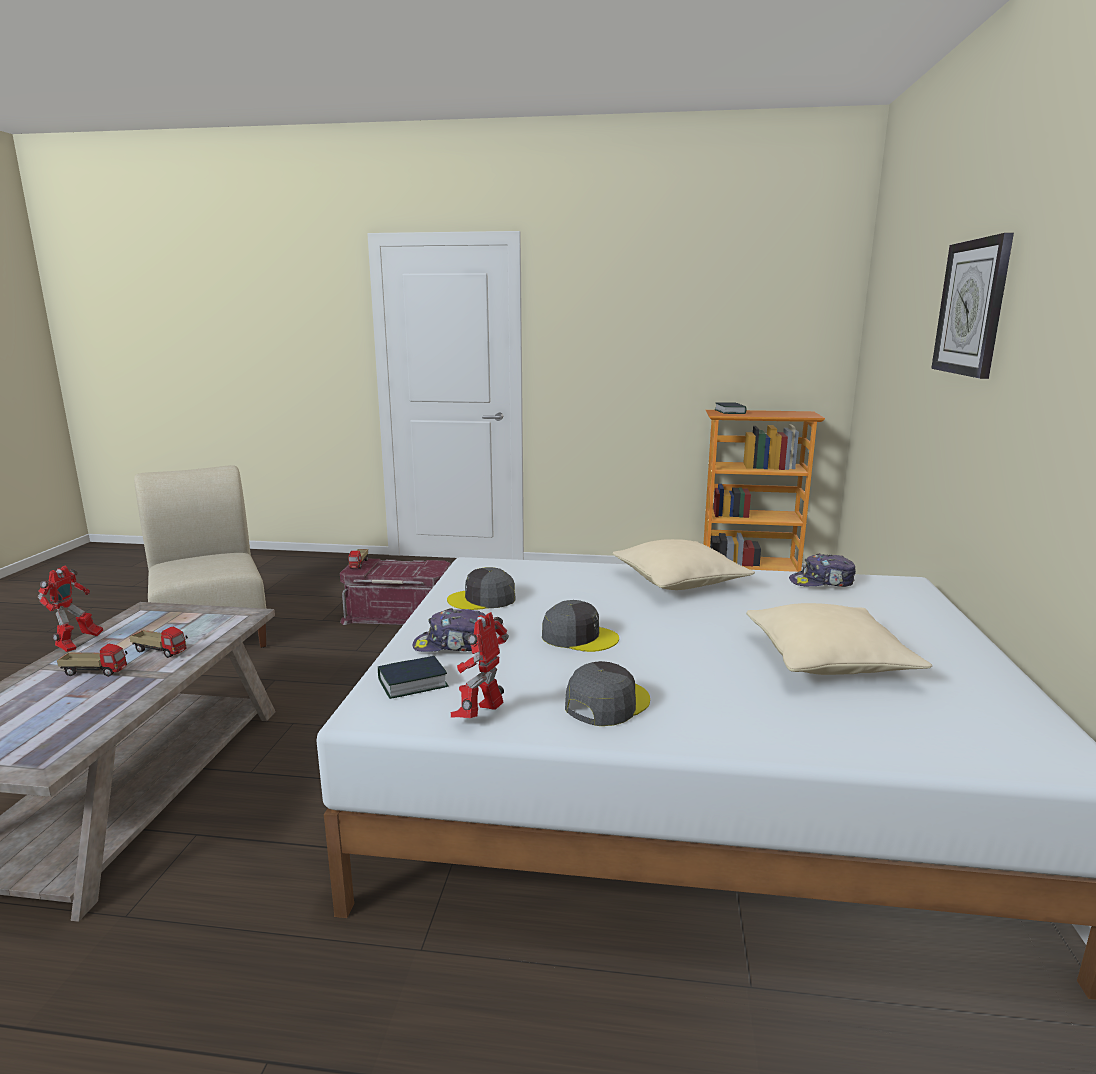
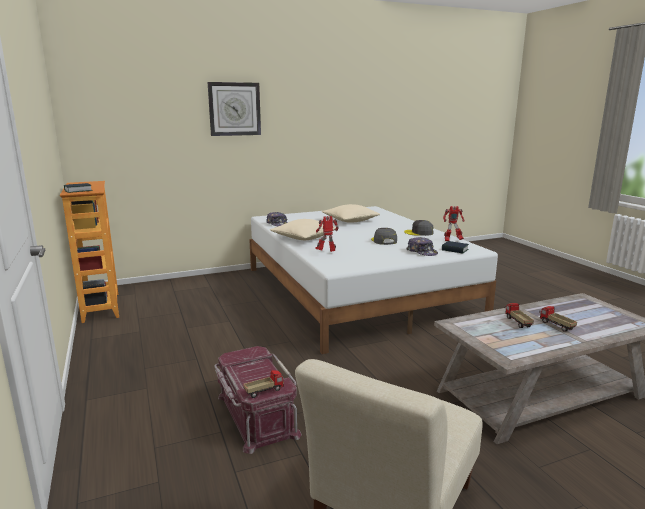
camera: 120 degrees left, 0 degrees up
toy robot [38,566,103,652] -> toy robot moved to [315,216,339,252]
grey cap [447,567,515,610] -> none

